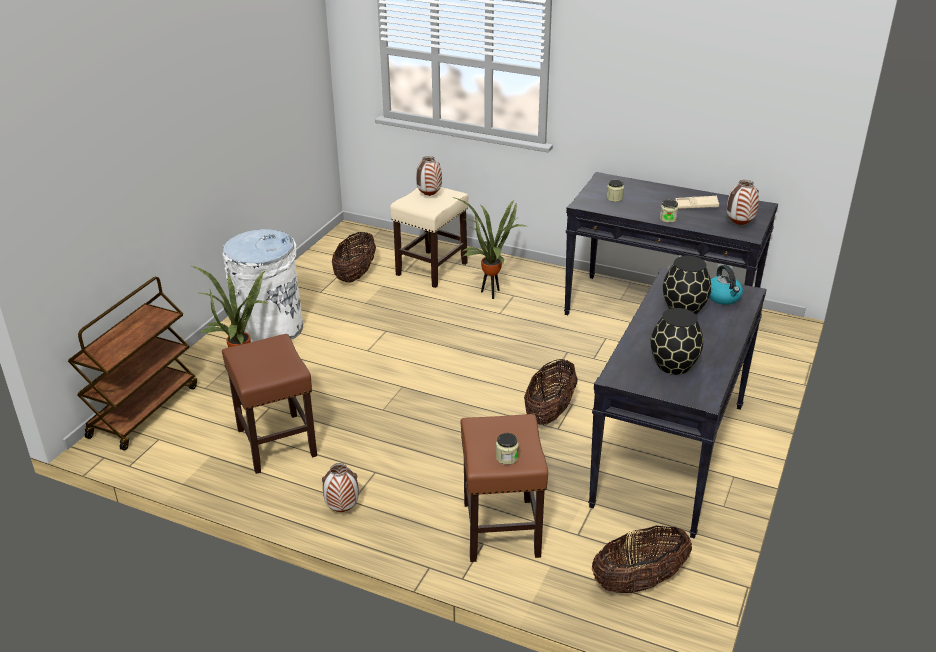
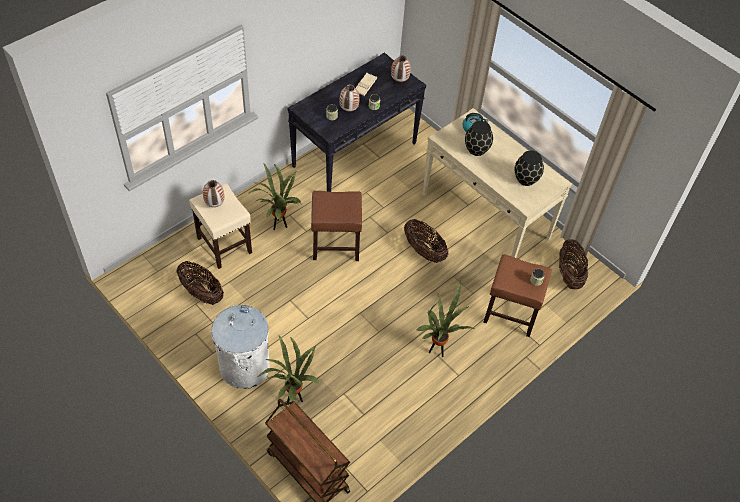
camera: 70 degrees left, 20 degrees up
brown stool [222,334,317,474] -> brown stool moved to [311,191,362,261]
vase [322,463,359,512] -> vase moved to [339,84,359,112]
black console table [588,268,767,539] -> beige console table [422,108,572,258]
none -> potted plant [416,280,474,357]

